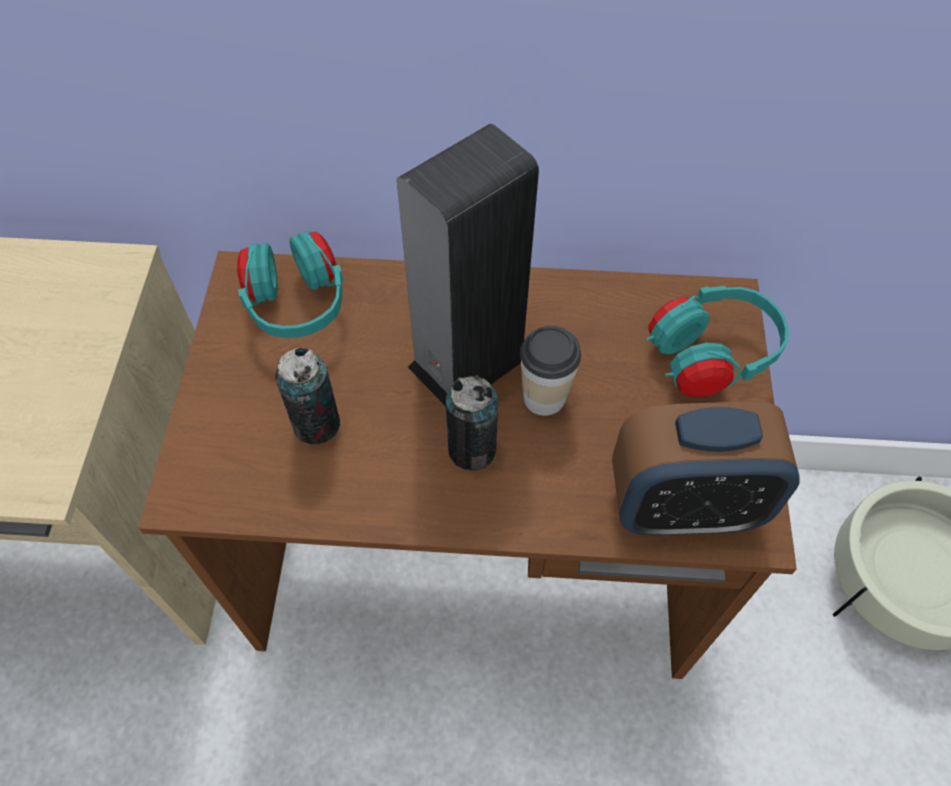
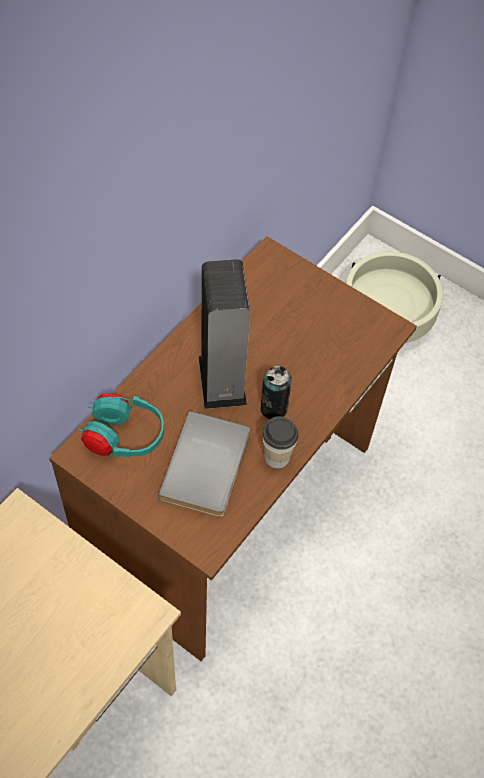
camera: 60 degrees left, 0 degrees up
can [275,347,341,444] -> grey book [158,411,250,517]
cup [520,326,581,416] -> cup moved to [263,417,299,469]
alarm clock [612,402,799,535] -> none
turquoise headphones [646,286,789,397] -> none

